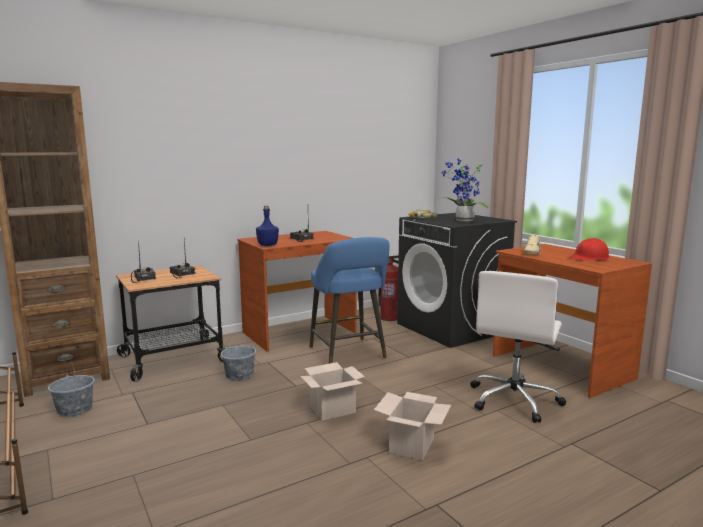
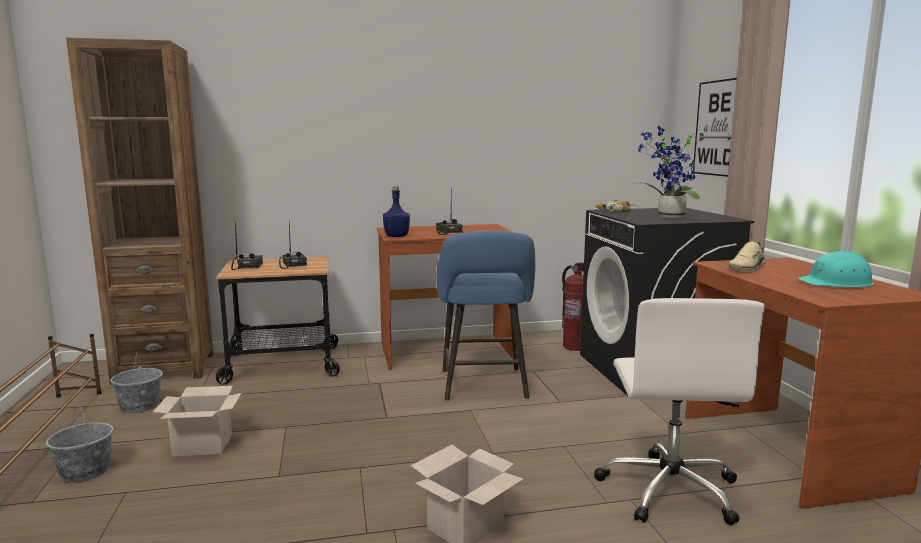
camera: 20 degrees right, 0 degrees up
grey bucket [221,333,256,380] -> grey bucket moved to [46,405,114,482]
cardboard box [300,362,365,421] -> cardboard box moved to [153,386,242,456]
white office chair [470,271,566,423] -> white office chair turned 45 degrees counterclockwise [594,298,765,525]
red hard hat [569,238,610,261] -> turquoise hard hat [797,251,874,287]
none -> picture [693,78,737,177]

